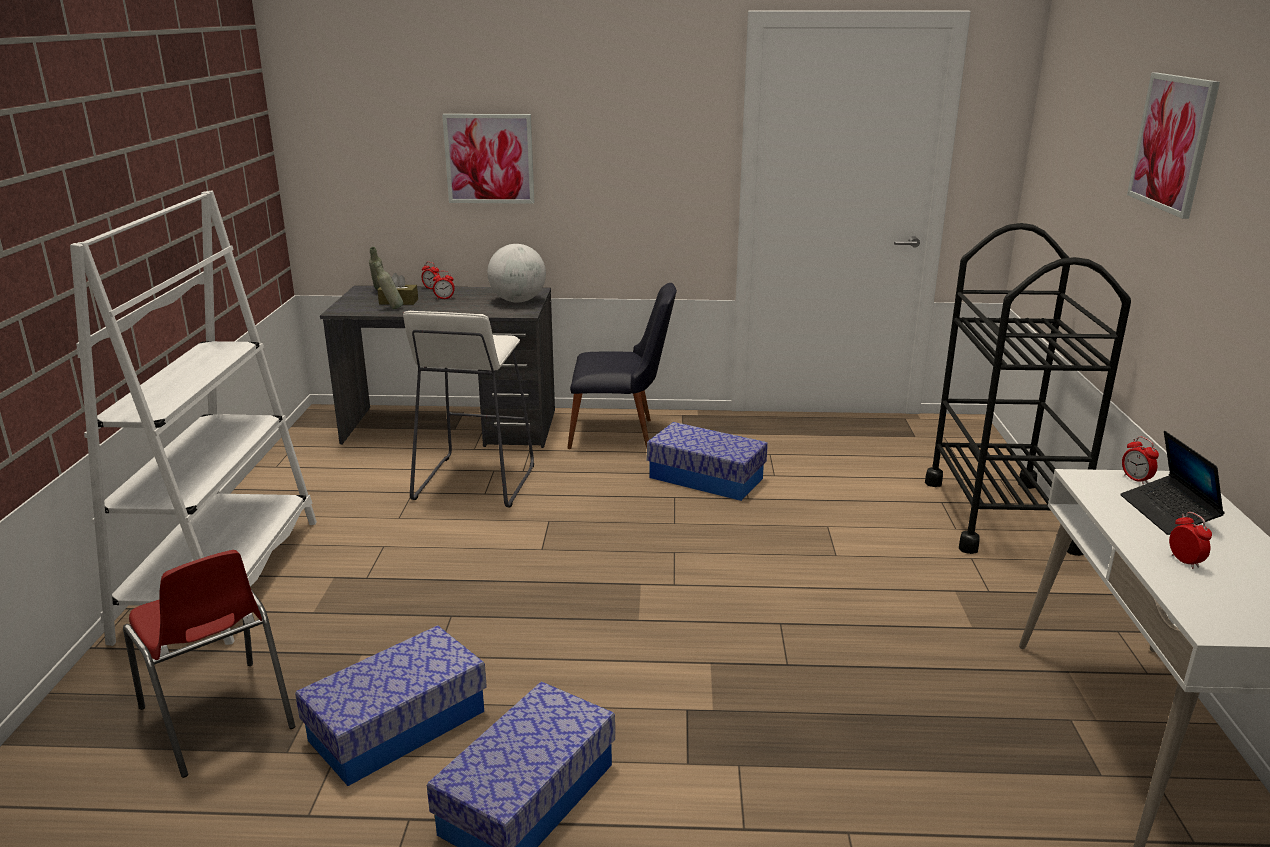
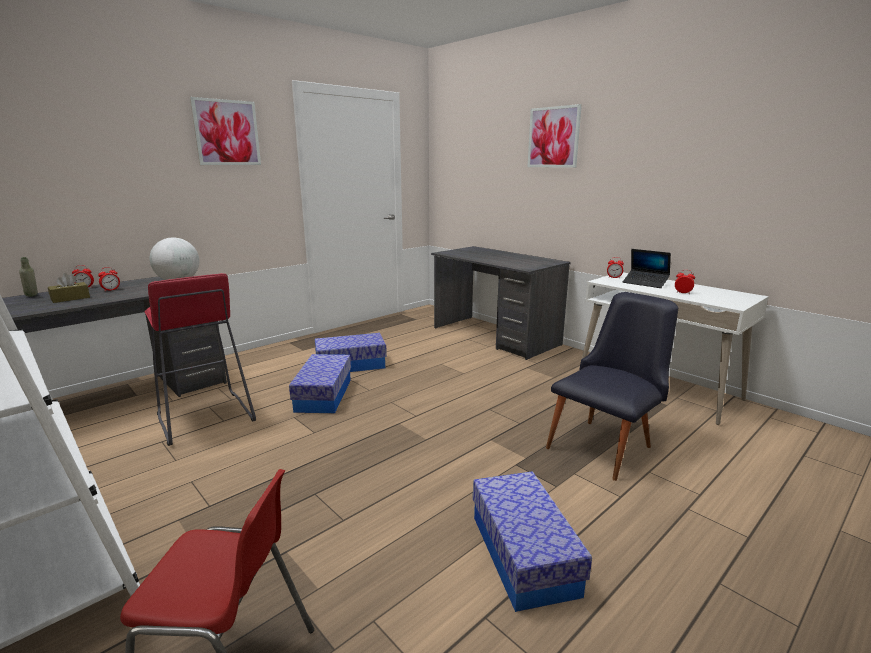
camera: 45 degrees left, 5 degrees down
storage box [295,625,487,786] -> storage box moved to [289,354,351,413]
grey bottle [373,261,403,309] -> none
white stool [403,311,534,507] -> red stool [145,273,256,446]
picture [442,114,535,204] -> picture moved to [190,97,261,165]
black chair [567,283,677,449] -> black chair moved to [546,292,678,481]
black cart [925,223,1131,556] -> grey desk [431,246,571,360]

